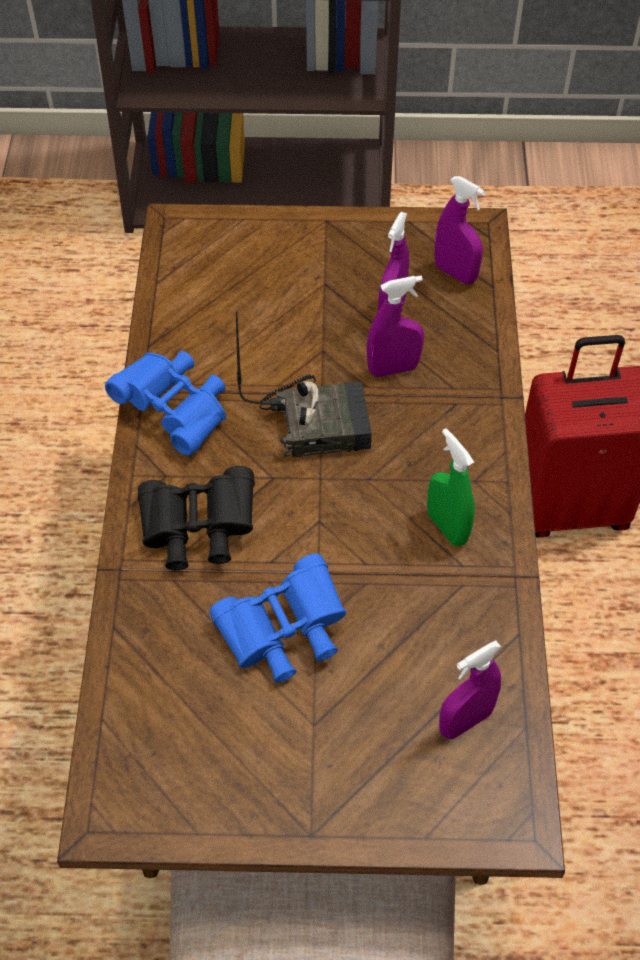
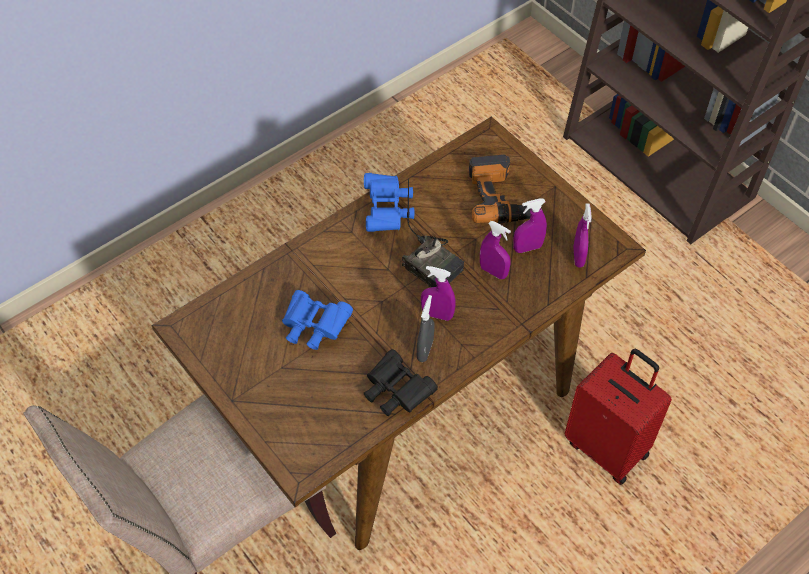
camera: 50 degrees right, 0 degrees up
black binoculars [138,466,255,570] -> black binoculars moved to [364,349,438,416]
green spray bottle [427,428,475,546] -> grey spray bottle [417,295,434,362]
purple spray bottle [439,641,501,739] -> purple spray bottle moved to [421,266,456,321]
none -> power drill [469,155,531,224]

